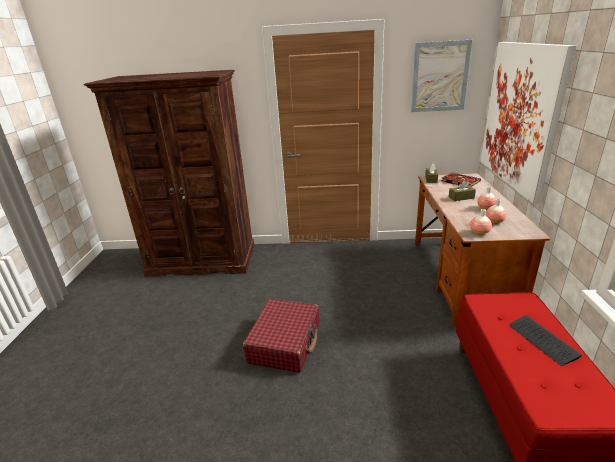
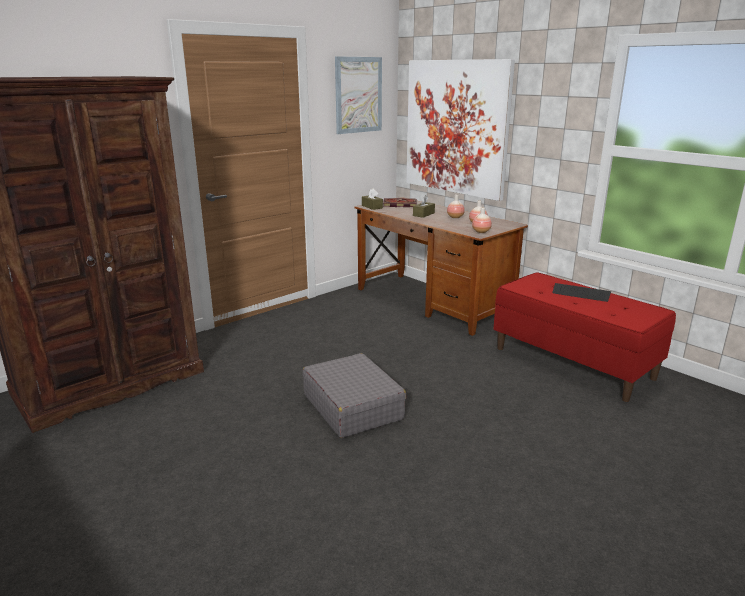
camera: 45 degrees left, 5 degrees down
red suitcase [243,299,319,373] -> grey suitcase [303,353,406,438]

